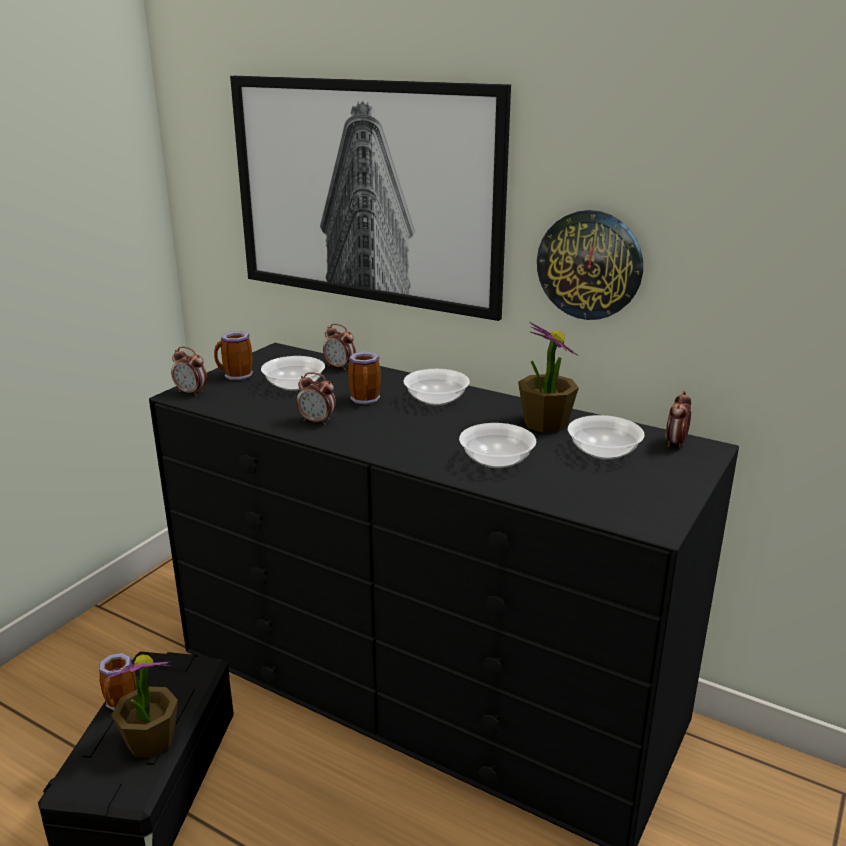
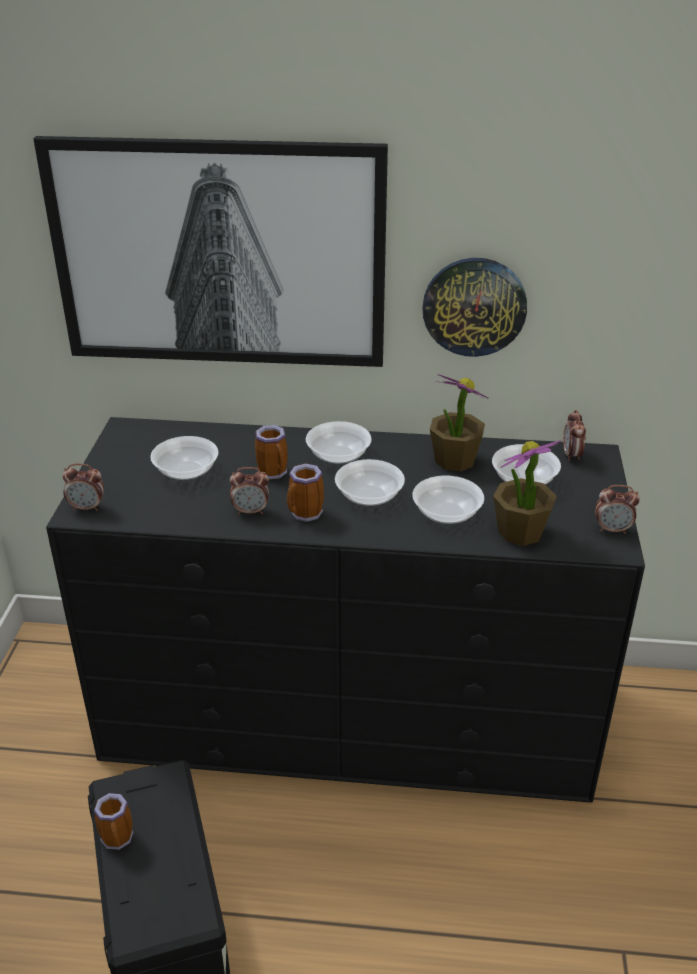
camera: 25 degrees left, 10 degrees up
potted plant [107,654,178,758] -> potted plant moved to [493,440,561,546]
mug [214,331,253,380] -> mug moved to [287,463,324,522]
alarm clock [323,324,356,370] -> alarm clock moved to [595,485,640,534]
none -> bowl [335,459,405,506]

